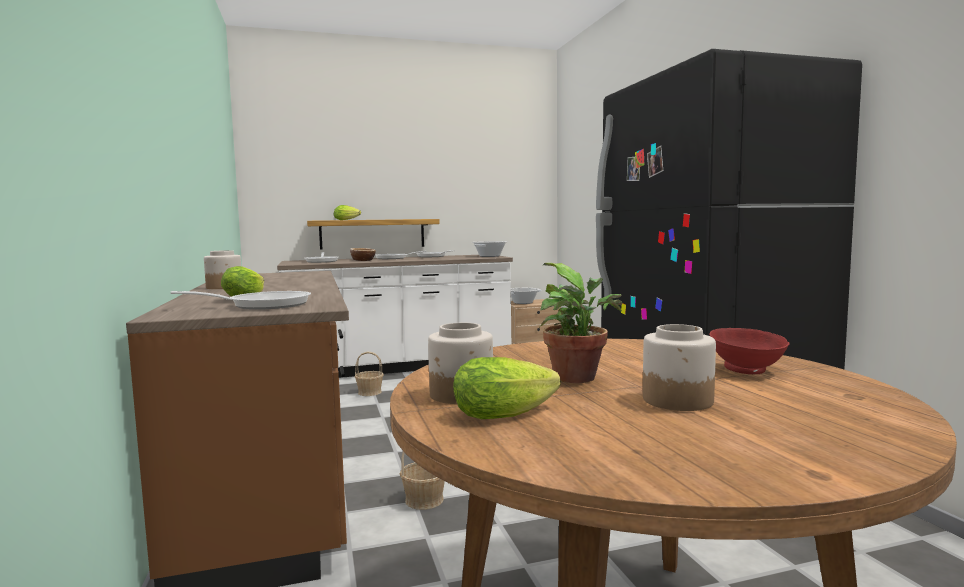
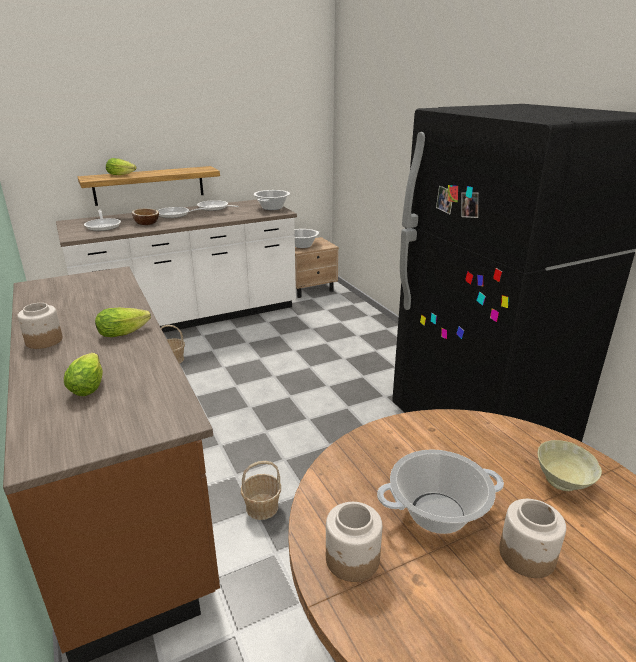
camera: 10 degrees left, 20 degrees up
frying pan [170,291,311,310] -> none
lettuce [453,357,561,419] -> lettuce moved to [95,308,151,337]
potted plant [539,263,623,383] -> cooking pot [377,449,504,534]
red bowl [709,328,789,374] -> beige bowl [538,440,602,491]

